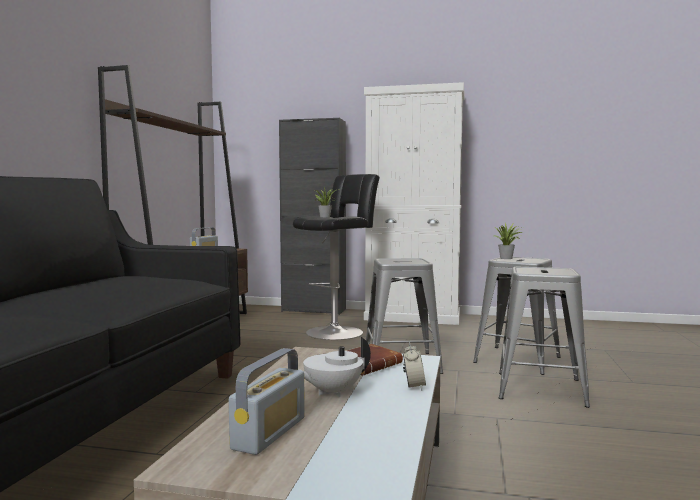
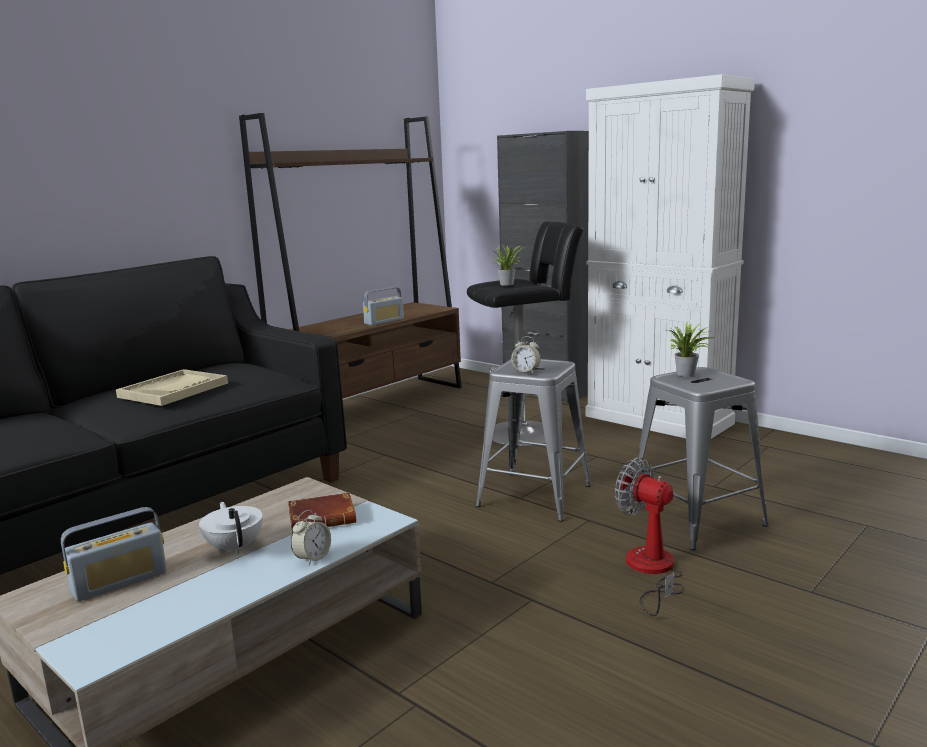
camera: 30 degrees right, 10 degrees up
white teapot [298,337,371,397] -> white teapot turned 60 degrees clockwise [199,502,263,554]
grey stool [499,267,590,408] -> fan [615,457,684,616]
none -> beige tray [116,369,228,406]
none -> alarm clock [511,336,541,373]

